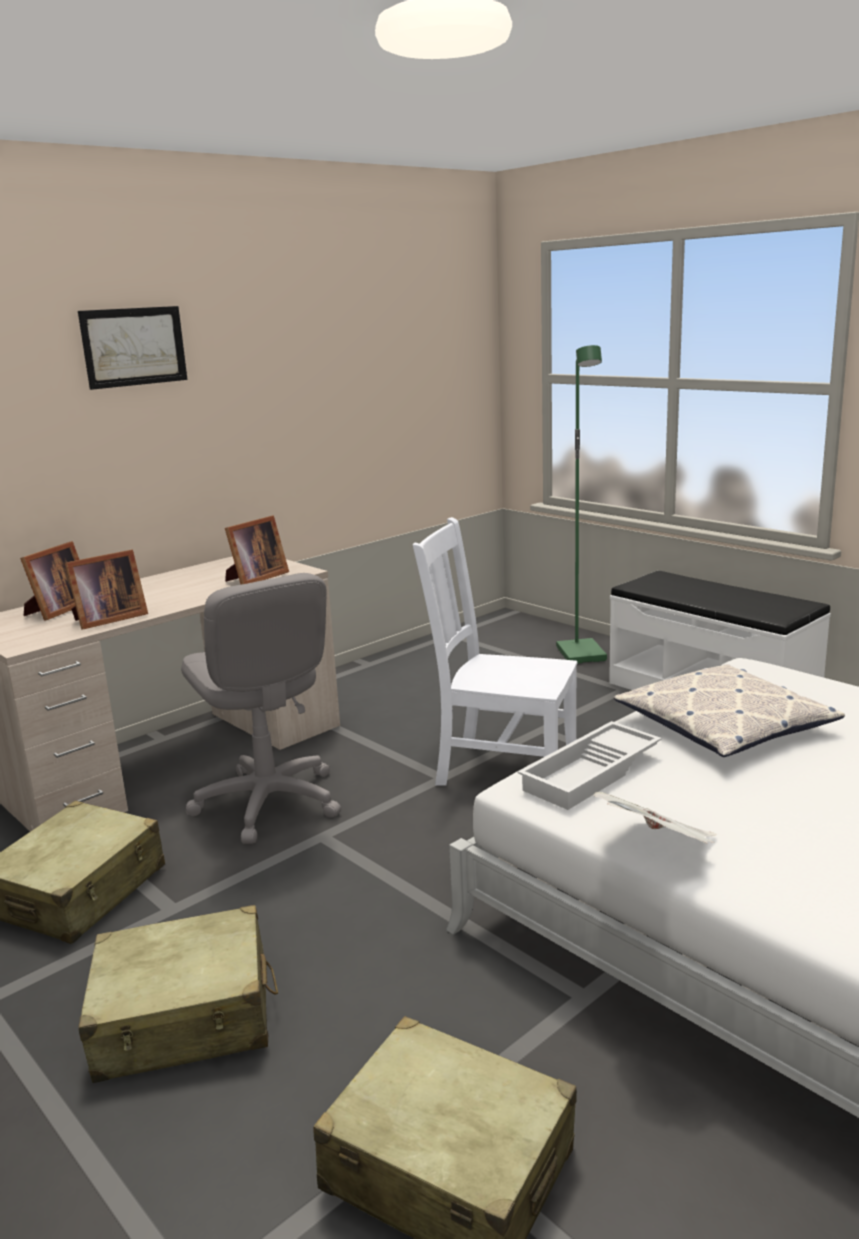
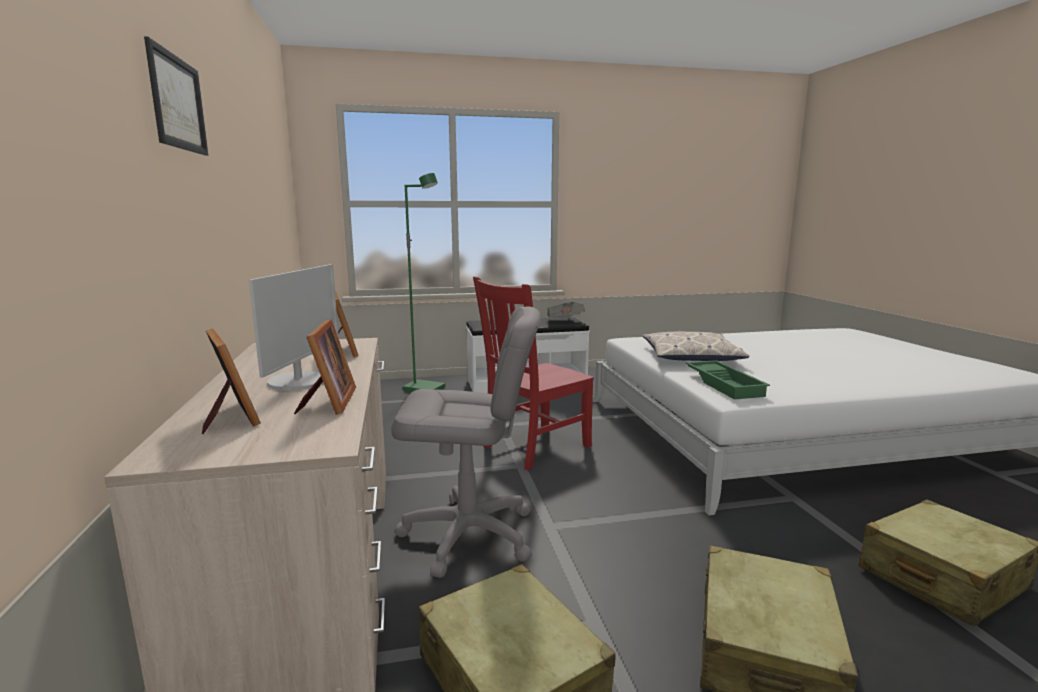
camera: 60 degrees left, 5 degrees down
white chair [413,517,577,785] -> red chair [473,277,594,470]
white tray [517,721,662,810] -> green tray [686,360,770,399]
newspaper [593,792,716,843] -> newspaper moved to [547,302,585,318]
none -> monitor [249,264,339,391]

